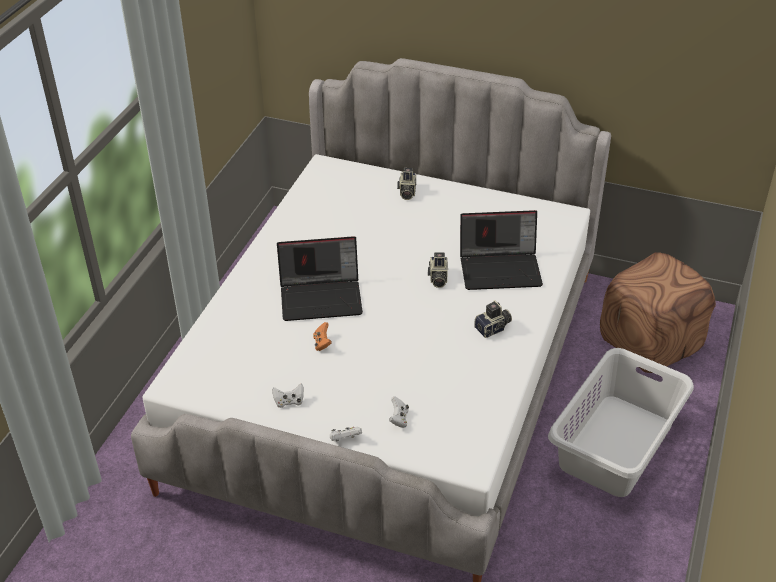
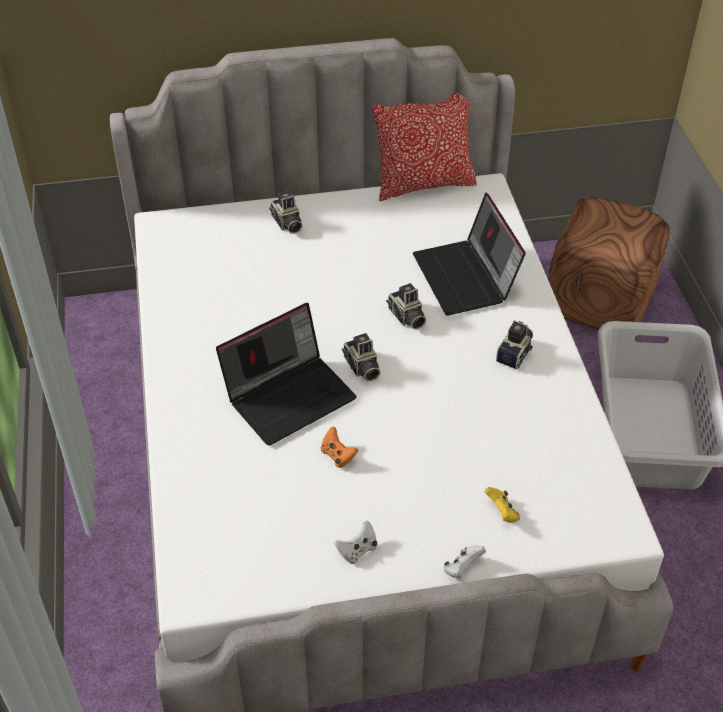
camera: 30 degrees left, 5 degrees up
white game controller [389,396,409,428] -> yellow game controller [484,487,520,523]
laptop [460,210,543,290] -> laptop turned 105 degrees clockwise [413,193,526,316]
none -> camera [342,333,381,381]
none -> pillow [372,93,477,201]

